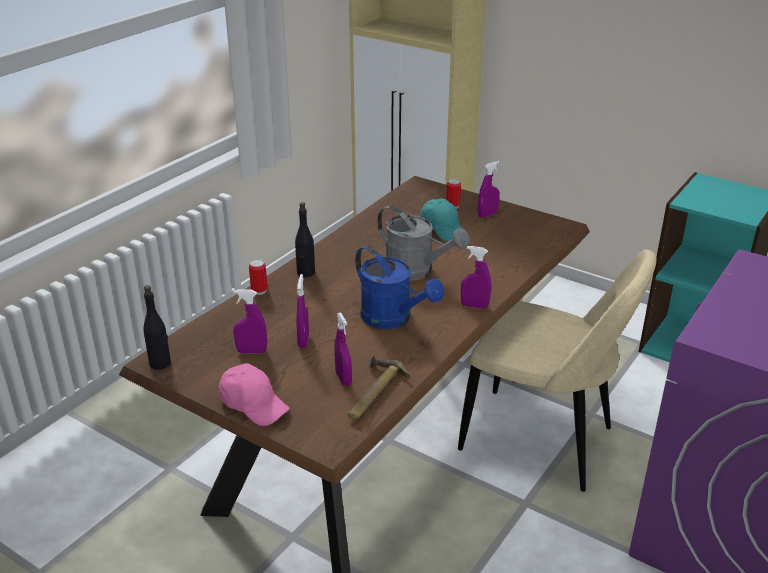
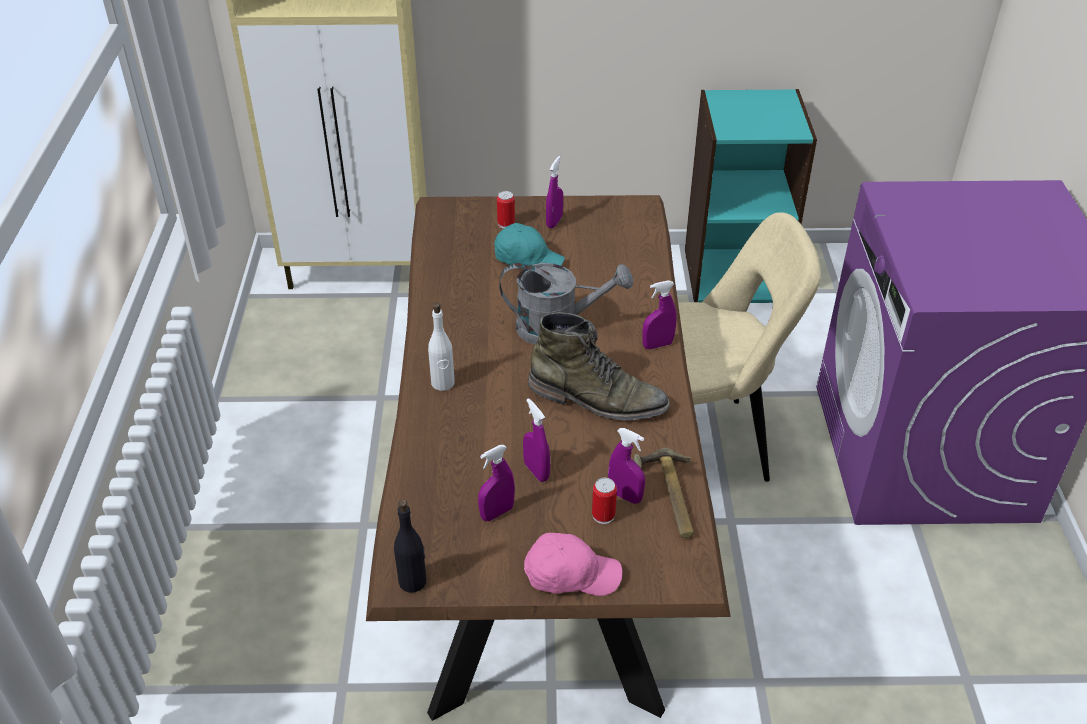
camera: 35 degrees left, 10 degrees up
can [249,259,267,295] -> can moved to [592,478,617,524]
black bottle [295,202,315,278] -> white bottle [428,303,455,391]
blue watering can [355,245,444,329] -> green boot [528,312,670,420]

